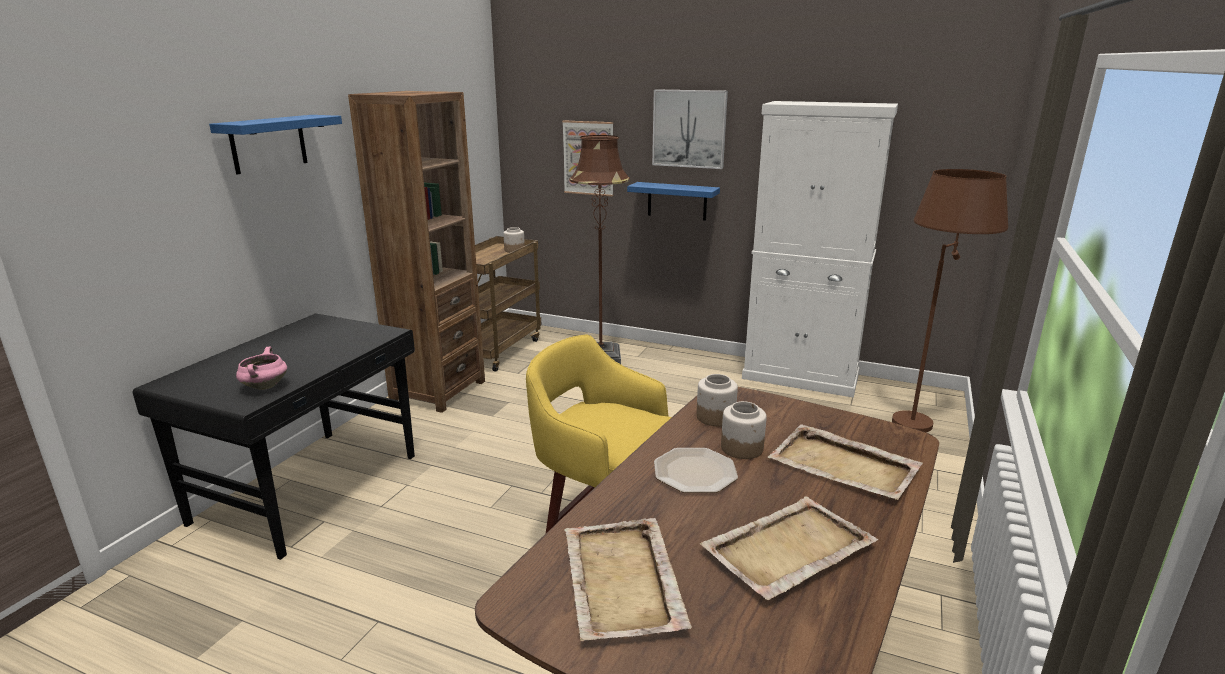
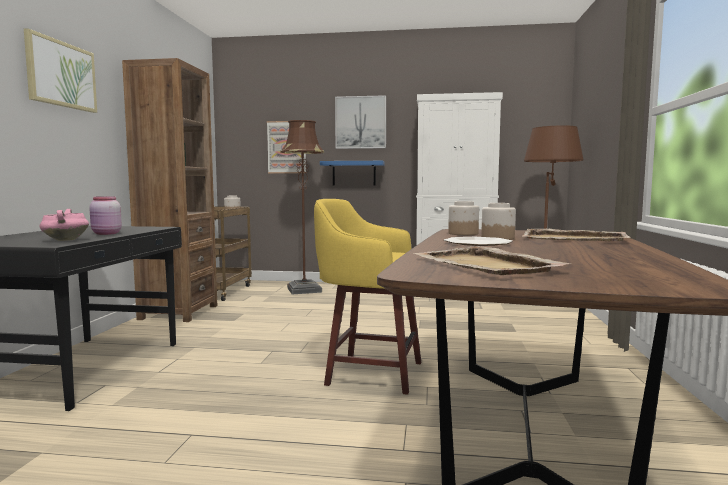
camera: 15 degrees left, 15 degrees down
blue shelf [209,115,342,174] -> picture [24,28,97,113]
beige tray [700,496,878,600] -> none
none -> pink jar [89,196,122,235]

